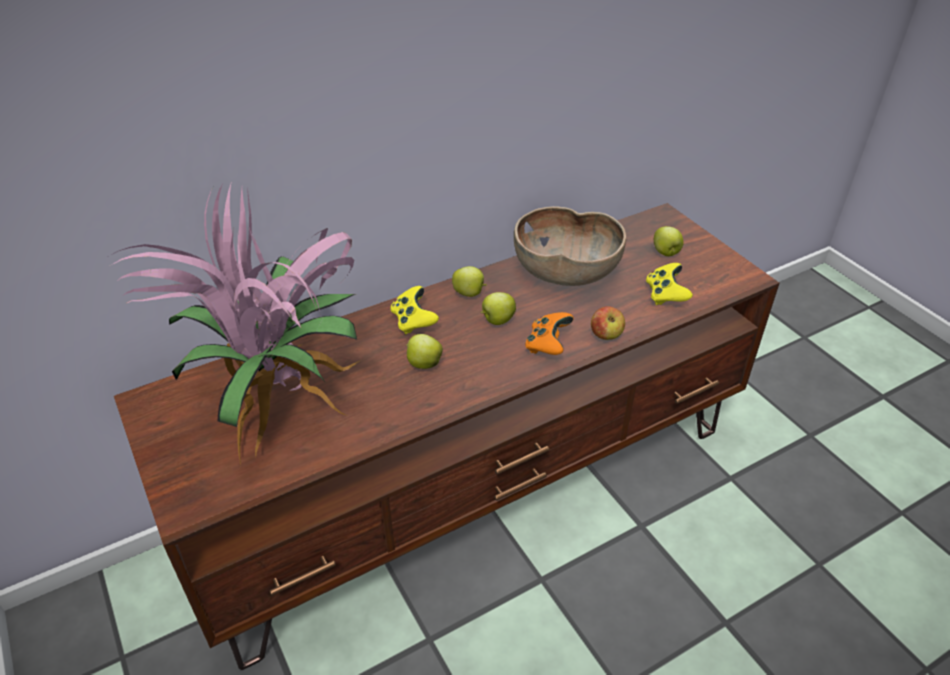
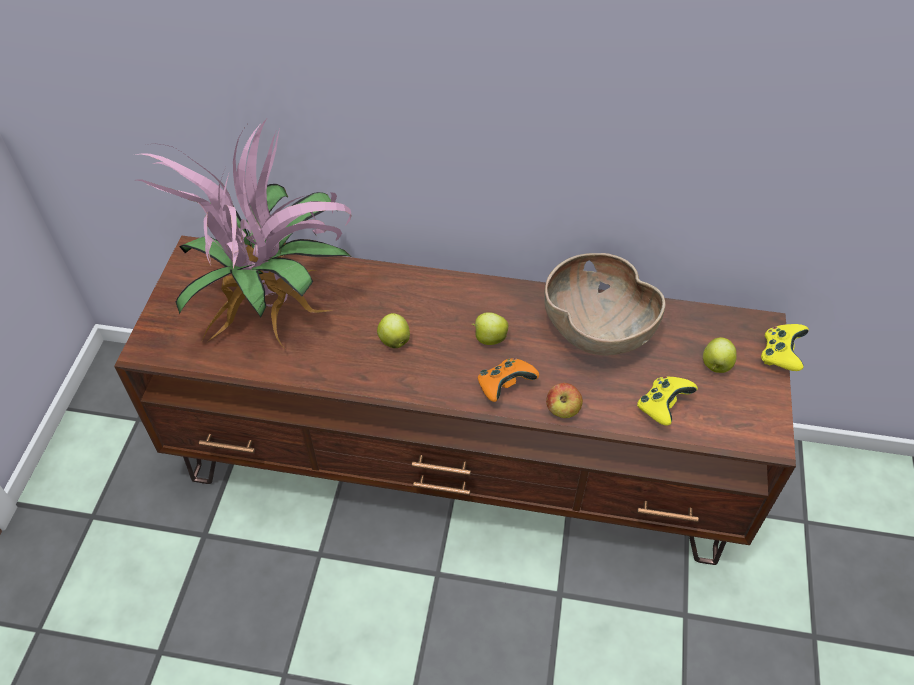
camera: 40 degrees right, 10 degrees up
yellow game controller [390,286,439,334] -> yellow game controller moved to [761,324,809,371]
apple [452,266,487,297] -> none

